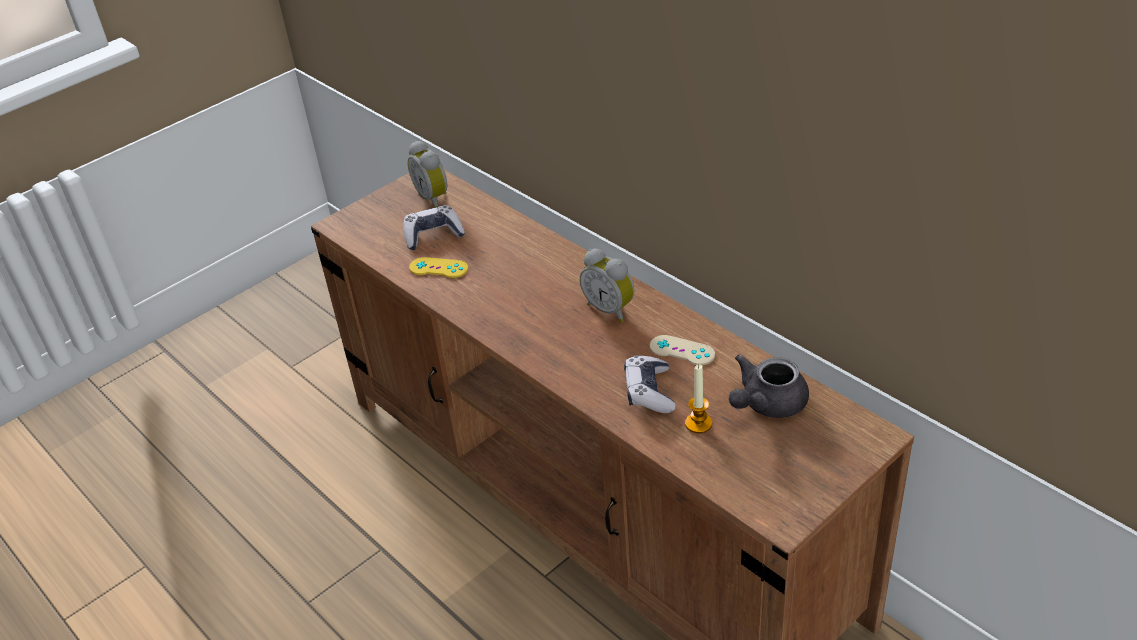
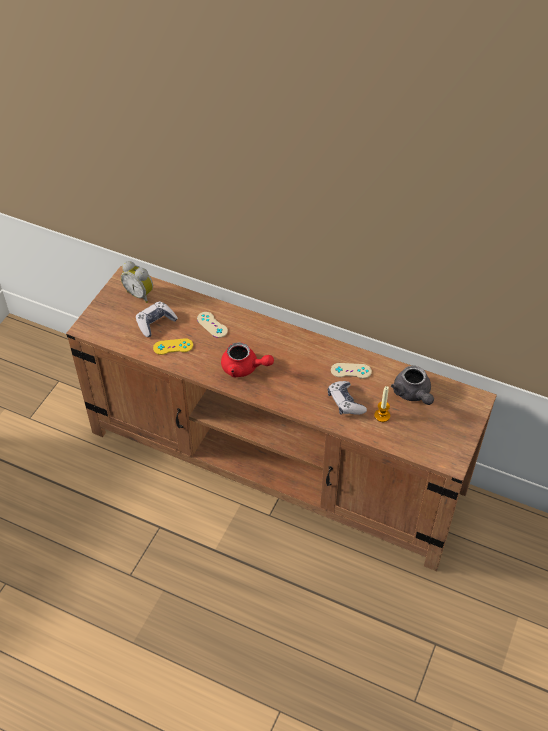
camera: 25 degrees left, 10 degrees up
alarm clock [580,249,634,323] -> none
grey teapot [729,354,809,418] -> grey teapot turned 45 degrees counterclockwise [391,366,434,405]
none -> beige game controller [197,312,228,338]
none -> red teapot [221,342,274,378]

